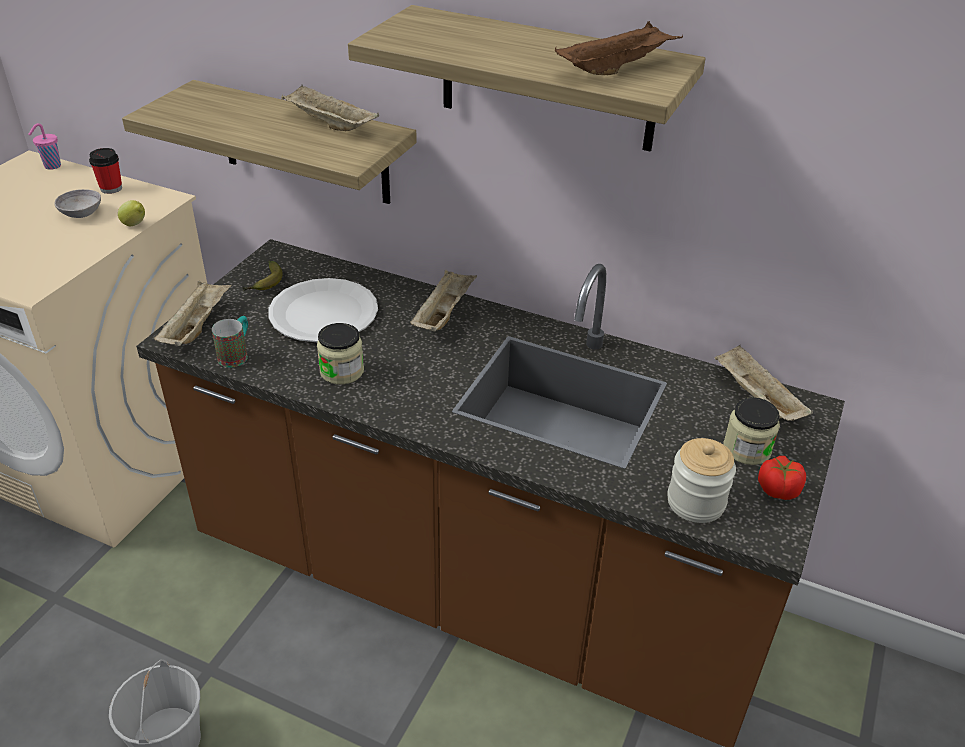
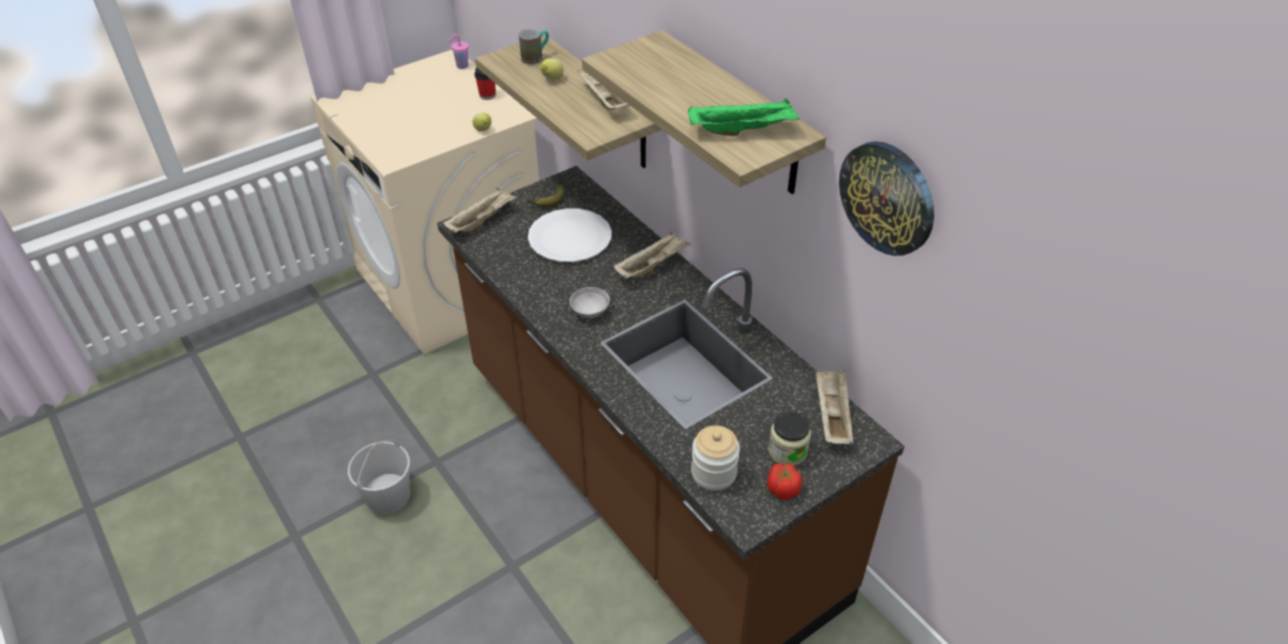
camera: 30 degrees right, 5 degrees up
grey bowl [54,189,101,218] -> grey bowl moved to [570,287,610,318]
mug [212,316,248,368] -> mug moved to [519,29,549,65]
jar [317,323,364,385] -> none
brown tray [555,21,683,75] -> green tray [688,98,800,136]
none -> lemon [540,58,564,80]
none -> wall clock [839,141,934,256]

